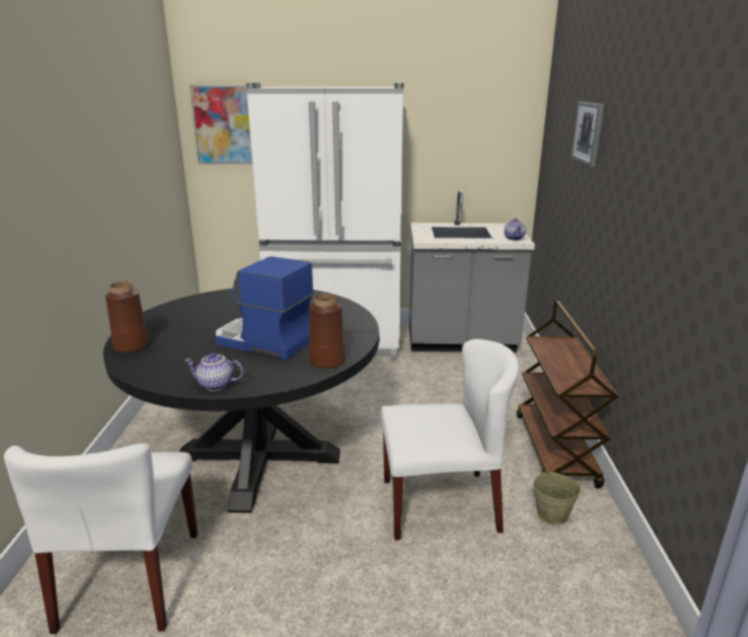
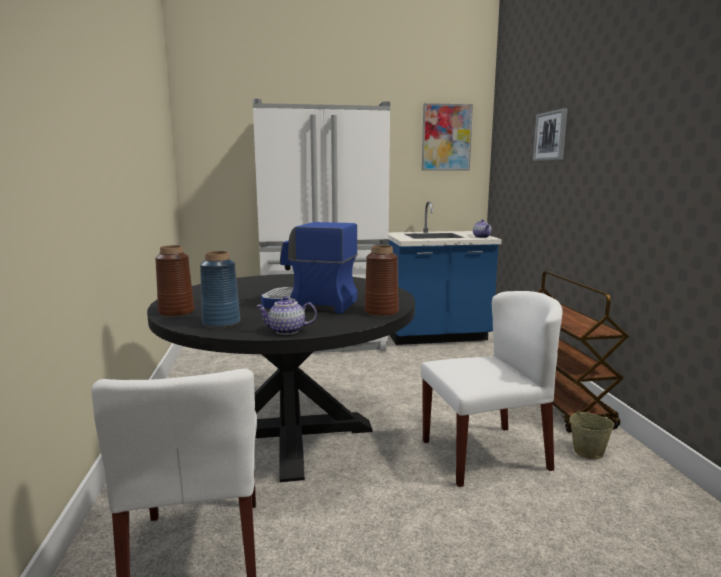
camera: 10 degrees left, 10 degrees down
picture [190,85,253,164] -> picture moved to [422,103,473,171]
grey counter [409,190,535,352] -> blue counter [388,201,502,345]
none -> blue vase [200,251,240,328]

